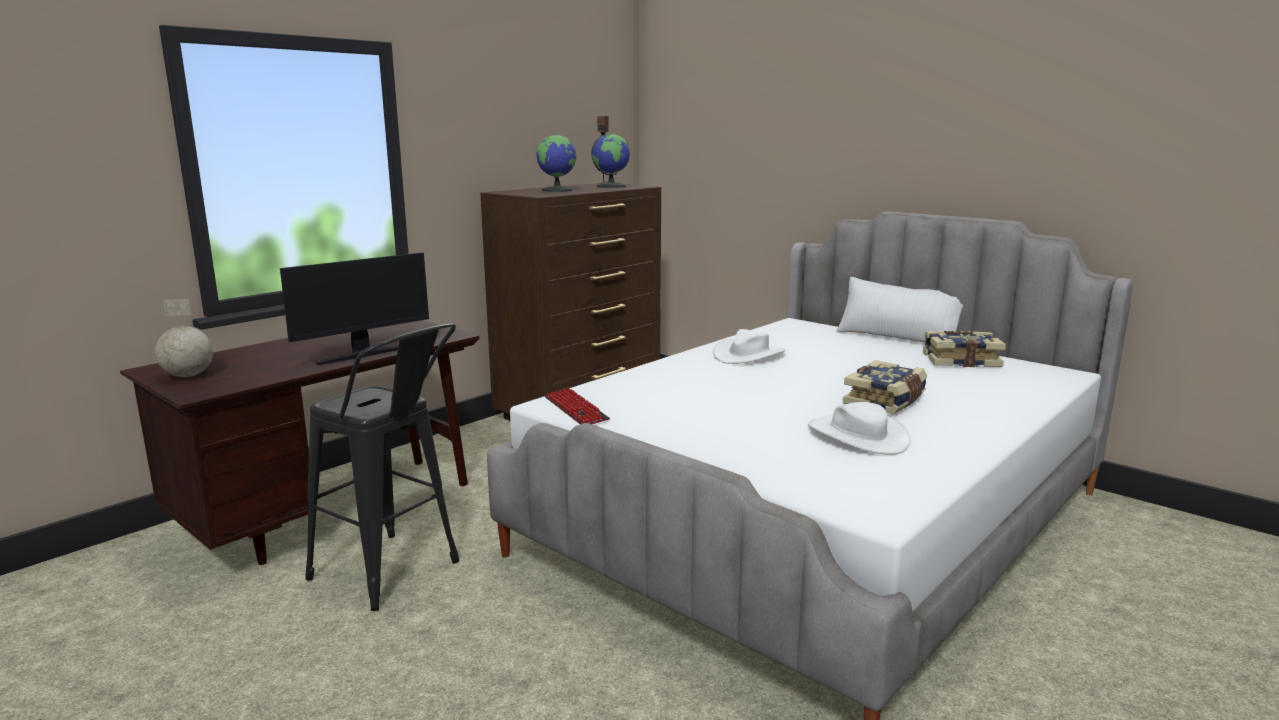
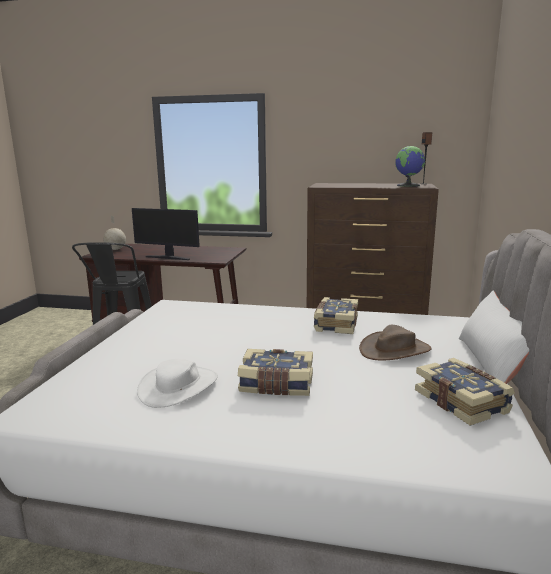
camera: 60 degrees right, 0 degrees up
globe [536,135,576,192] -> none
keyboard [545,387,610,424] -> none
white hat [713,329,785,364] -> book [314,297,358,334]
none -> brown hat [359,325,432,361]

